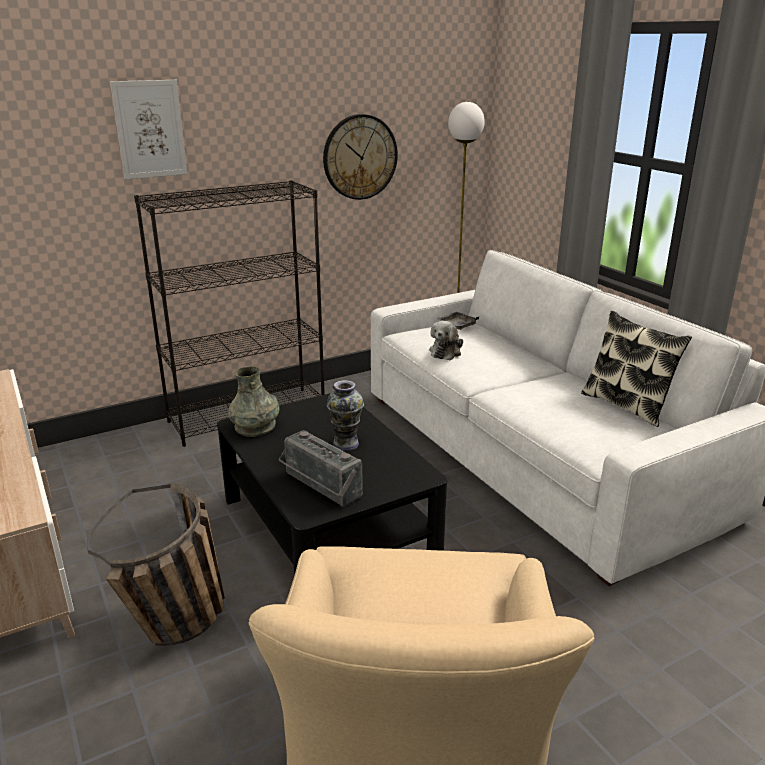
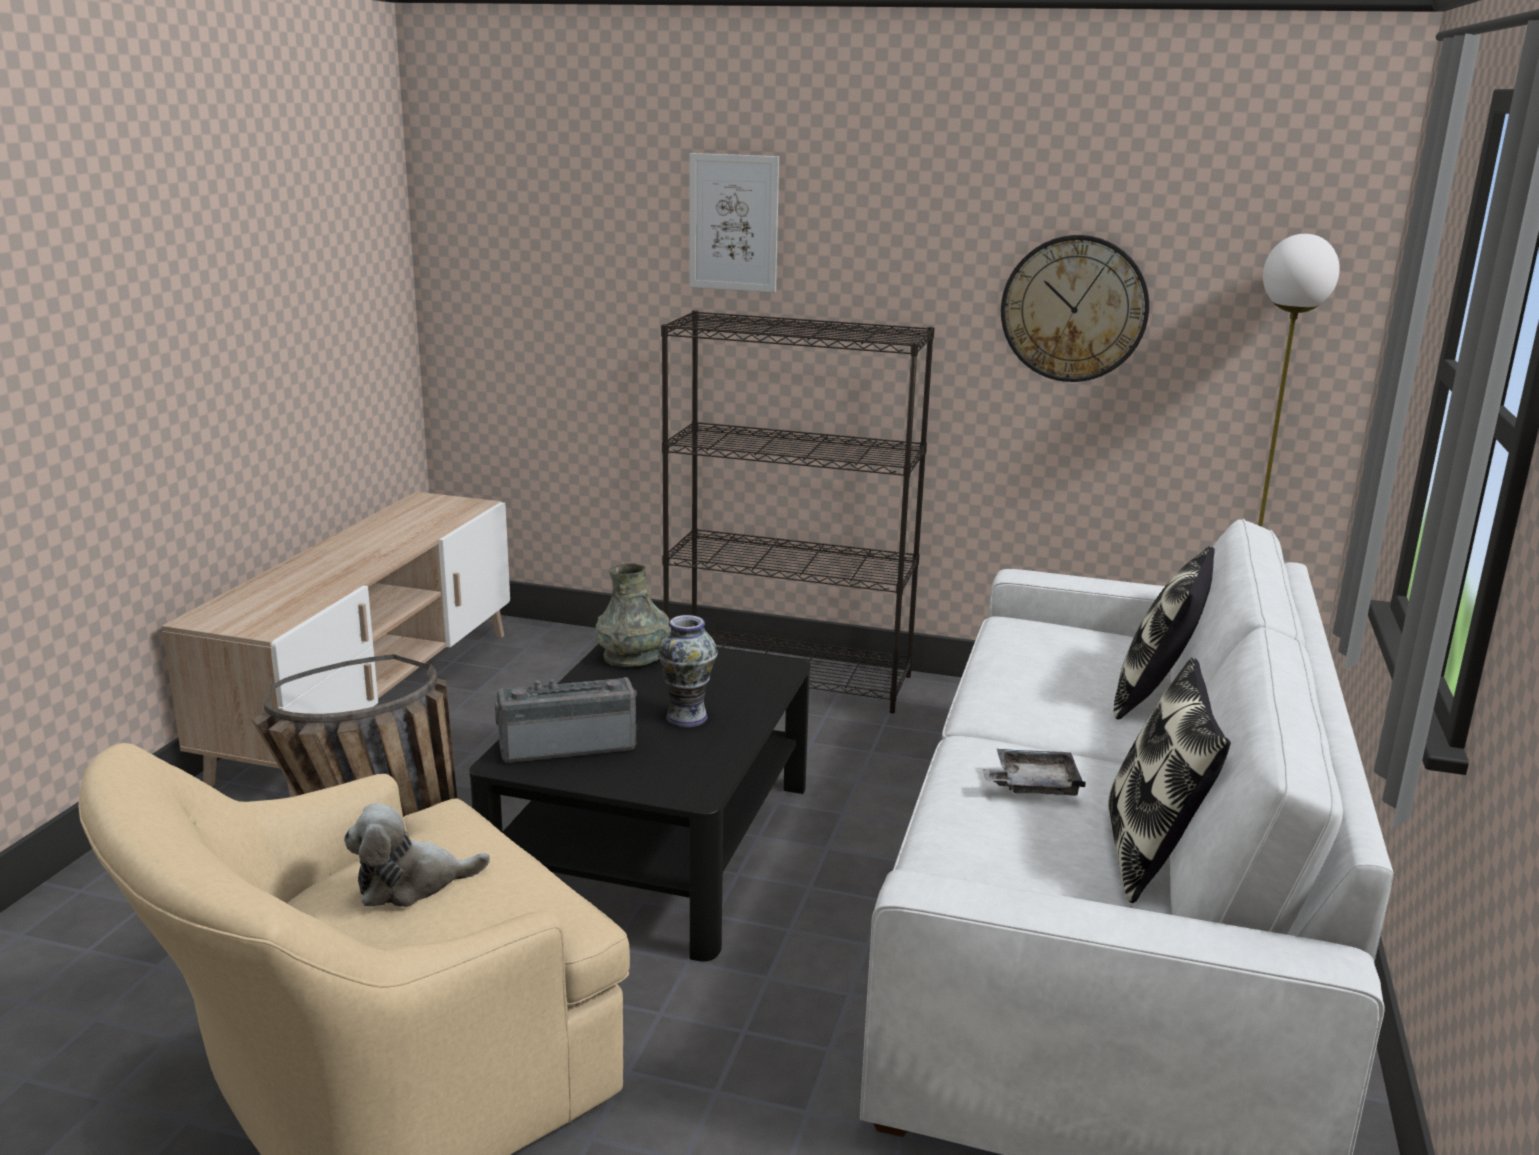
camera: 45 degrees right, 5 degrees down
radio [279,430,363,507] -> radio turned 75 degrees clockwise [495,677,637,763]
plush toy [429,321,463,360] -> plush toy moved to [344,803,490,907]
grey tray [437,312,479,330] -> grey tray moved to [982,749,1086,796]
none -> pillow [1113,546,1215,720]

